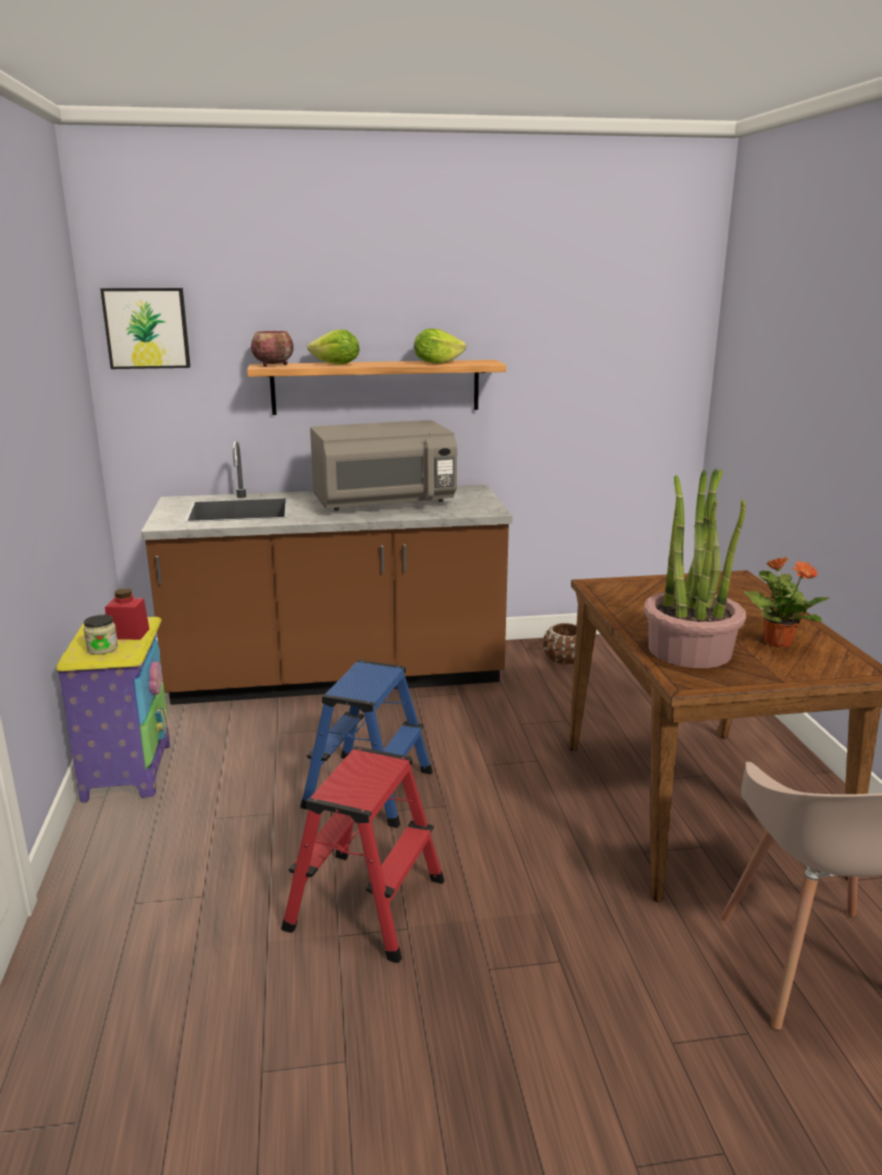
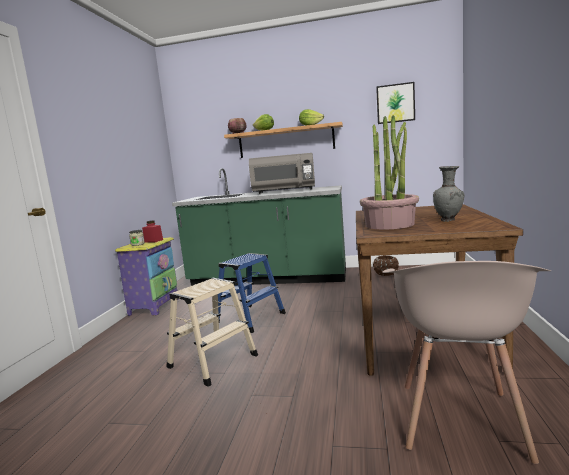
camera: 20 degrees right, 10 degrees down
picture [100,288,190,369] -> picture moved to [376,82,415,124]
brown counter [141,441,513,705] -> green counter [172,168,346,286]
red step ladder [281,746,445,963] -> beige step ladder [167,278,258,387]
potted plant [744,556,830,647] -> grey vase [433,166,465,222]

